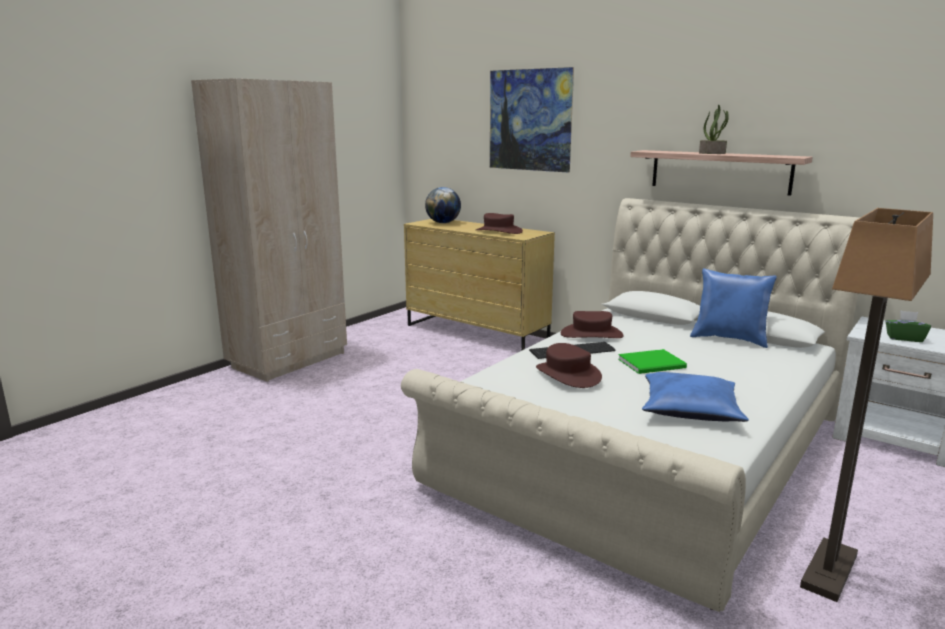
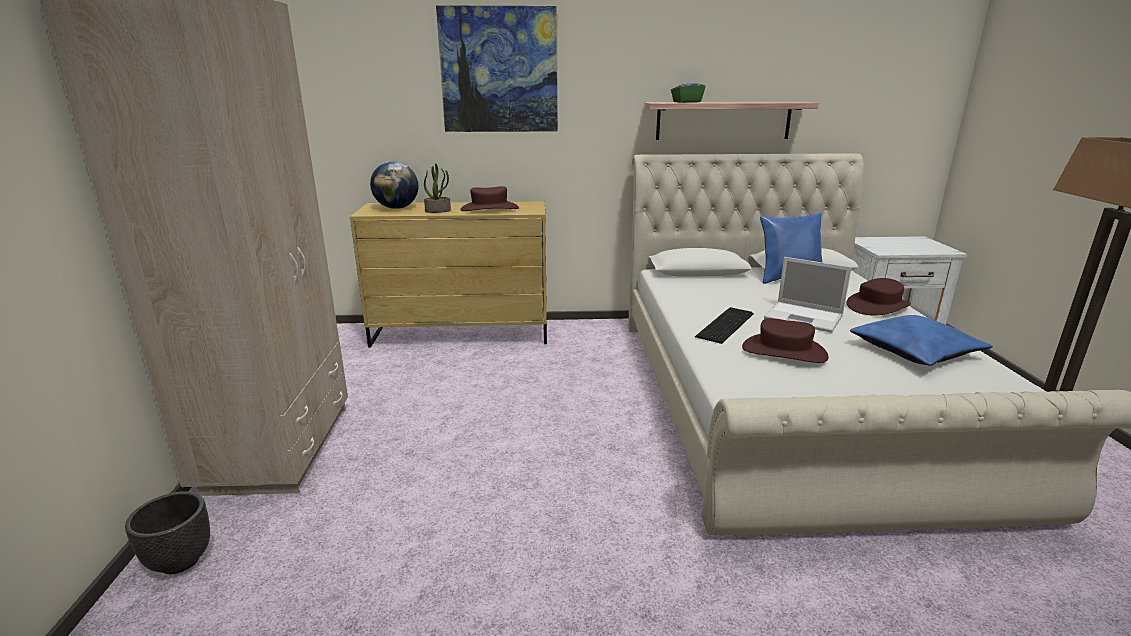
camera: 40 degrees left, 5 degrees up
brown hat [561,311,624,338] -> brown hat moved to [847,278,911,316]
green book [618,349,687,374] -> laptop [764,257,852,333]
potted plant [699,105,729,154] -> potted plant moved to [424,163,451,213]
green tissue box [885,310,931,342] -> green tissue box moved to [671,77,705,103]
none -> black planter [125,491,210,574]

